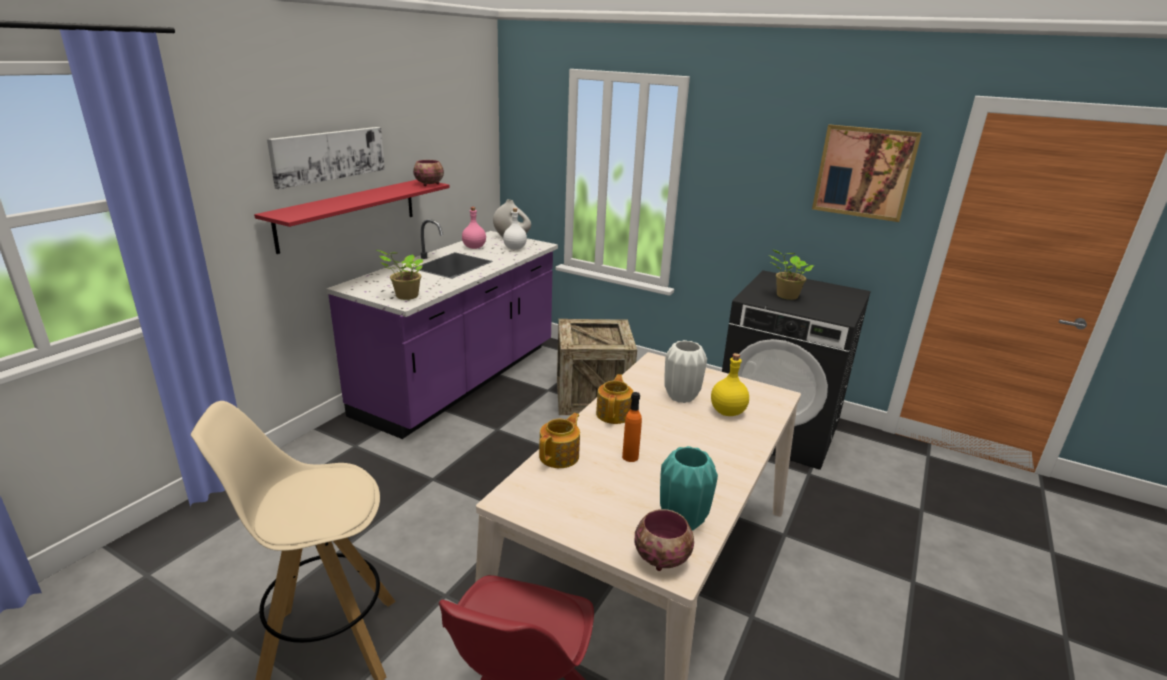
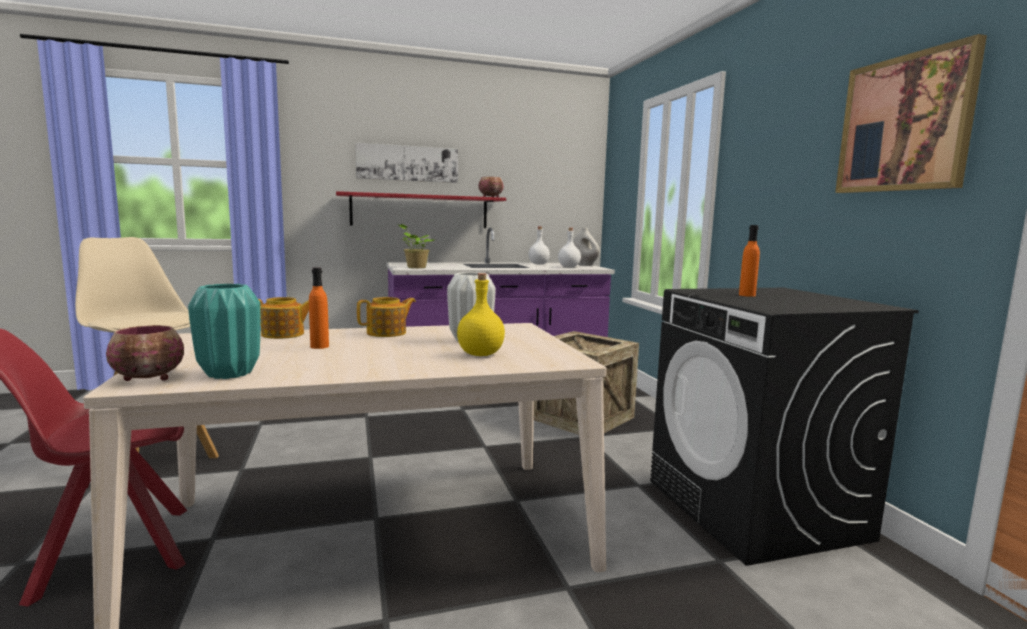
camera: 45 degrees right, 15 degrees down
pink bottle [462,207,486,249] -> white bottle [528,227,550,264]
potted plant [769,250,815,300] -> orange bottle [739,225,760,297]

